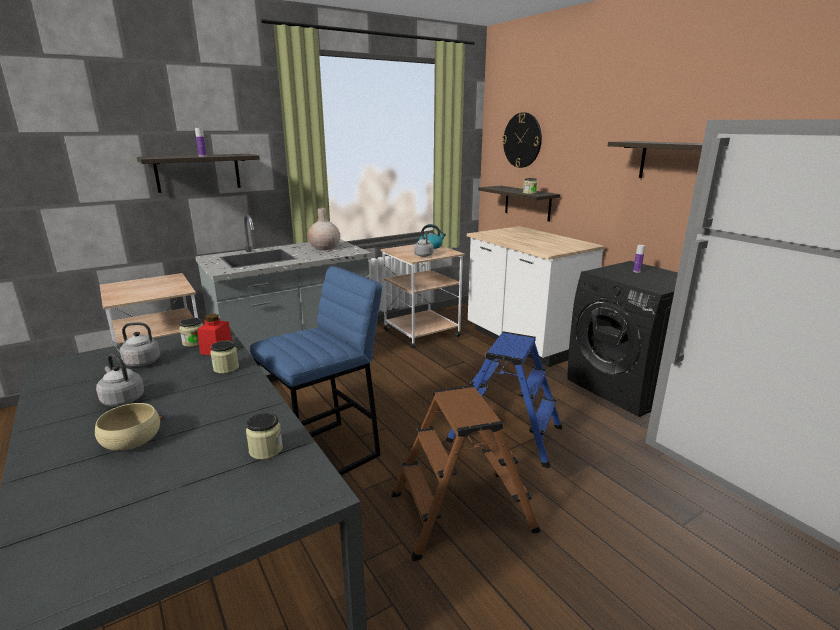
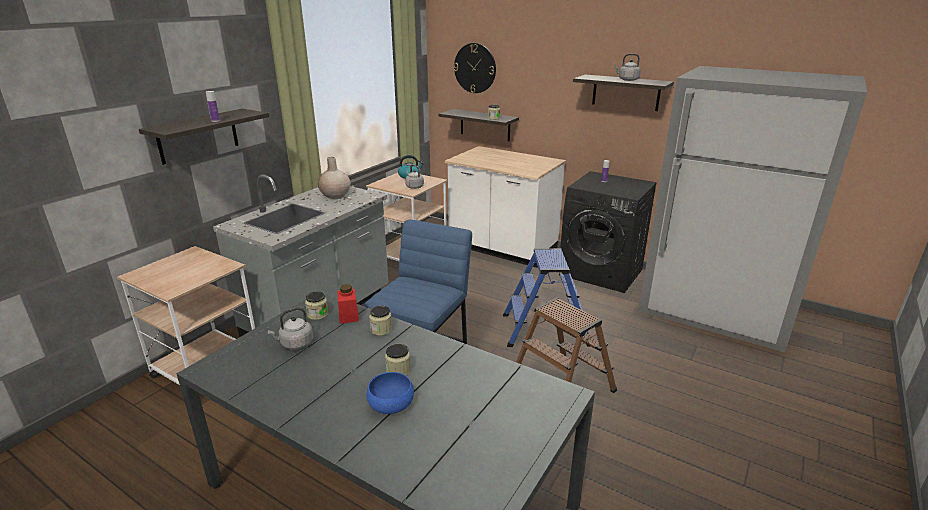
camera: 25 degrees left, 5 degrees up
beige bowl [95,403,160,451] -> blue bowl [366,372,414,414]
grey kettle [96,354,144,406] -> grey kettle moved to [614,54,641,81]
jar [246,413,283,460] -> jar moved to [385,344,411,376]

